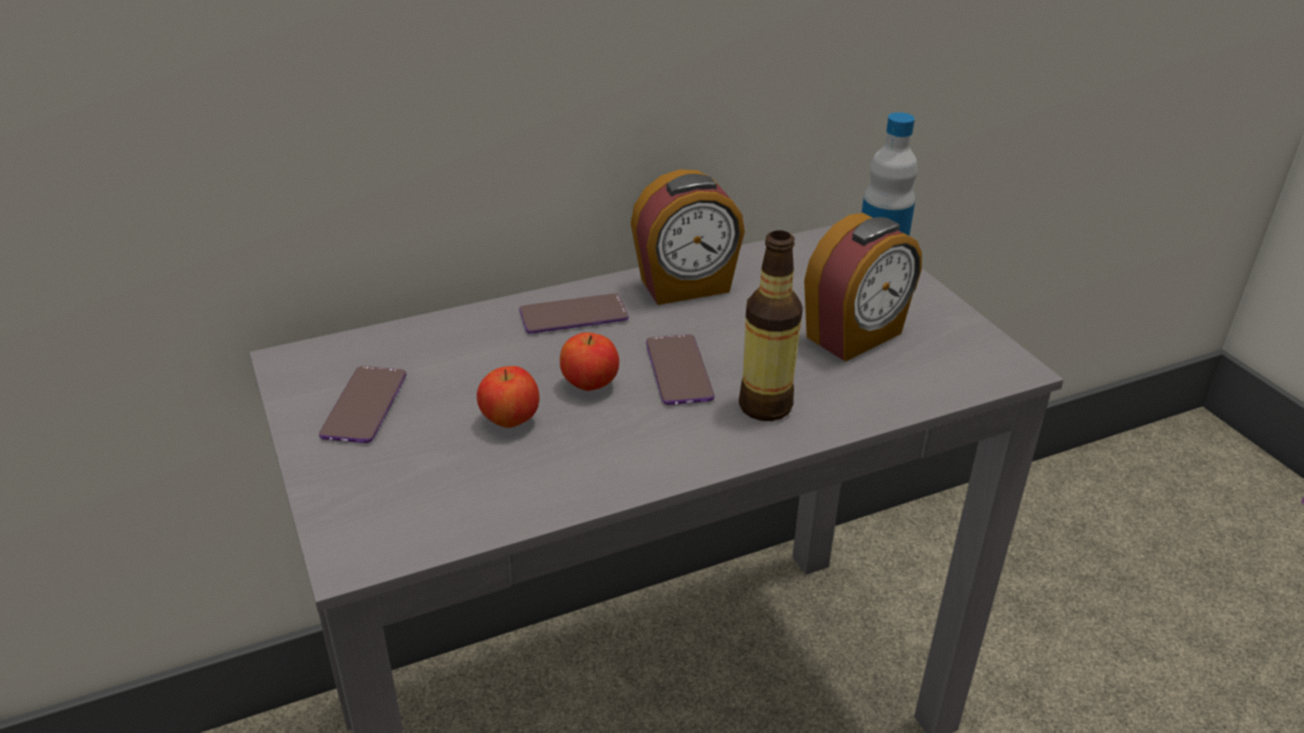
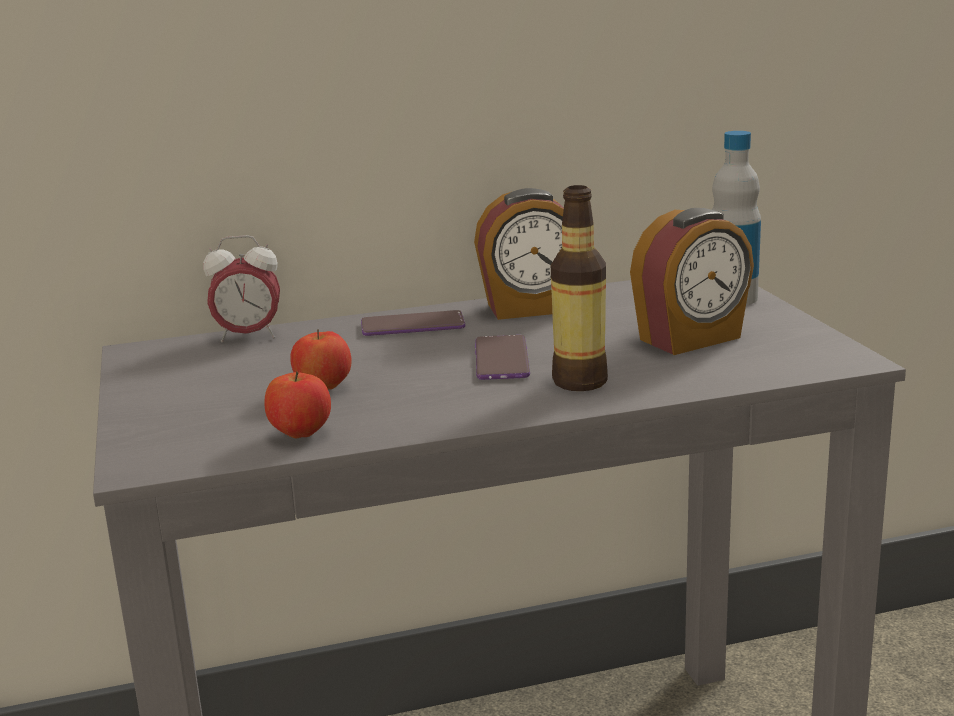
camera: 10 degrees right, 15 degrees down
phone [319,366,406,443] -> none
apple [560,332,619,391] -> apple moved to [265,371,331,438]
none -> alarm clock [203,235,280,342]

